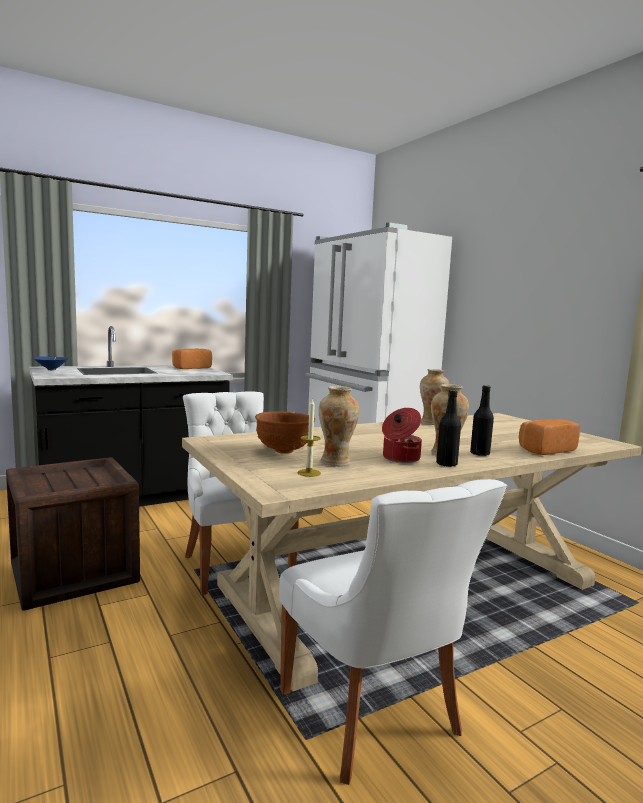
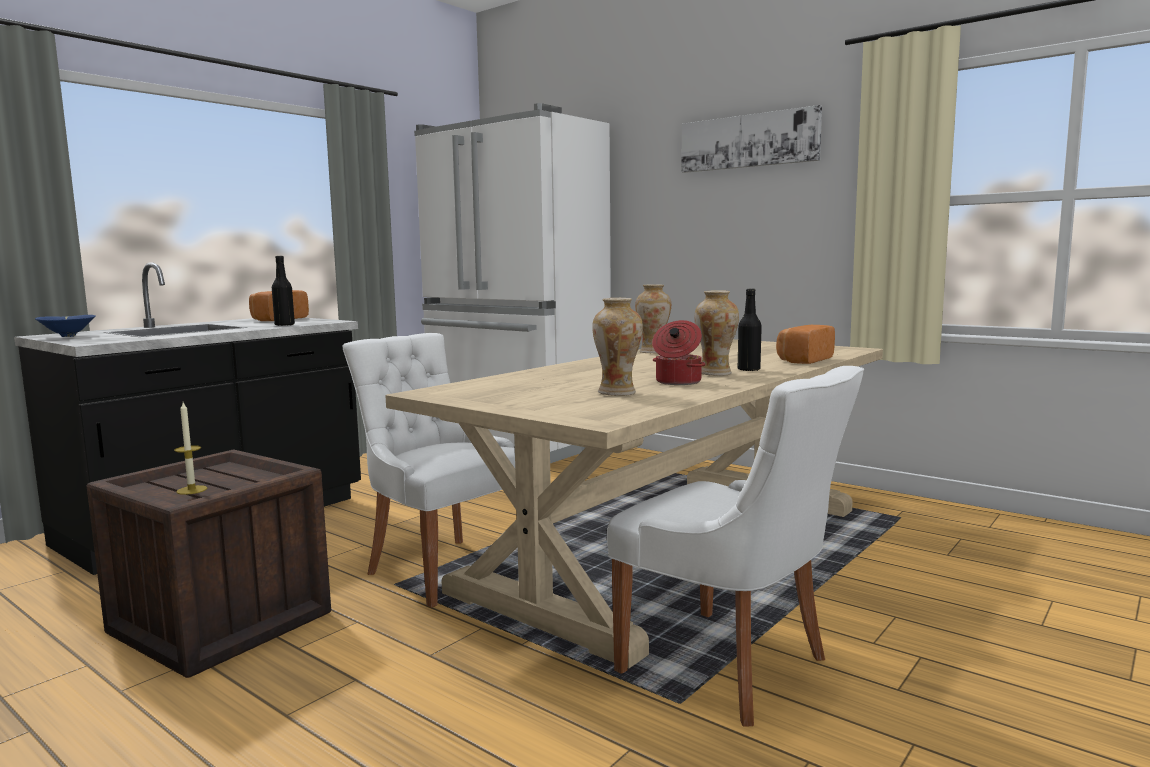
camera: 20 degrees left, 0 degrees up
brown bowl [255,411,315,454] -> none
candle [297,399,321,477] -> candle moved to [174,402,207,495]
black bottle [436,390,461,467] -> black bottle moved to [272,256,295,326]
none -> picture [681,105,822,173]

